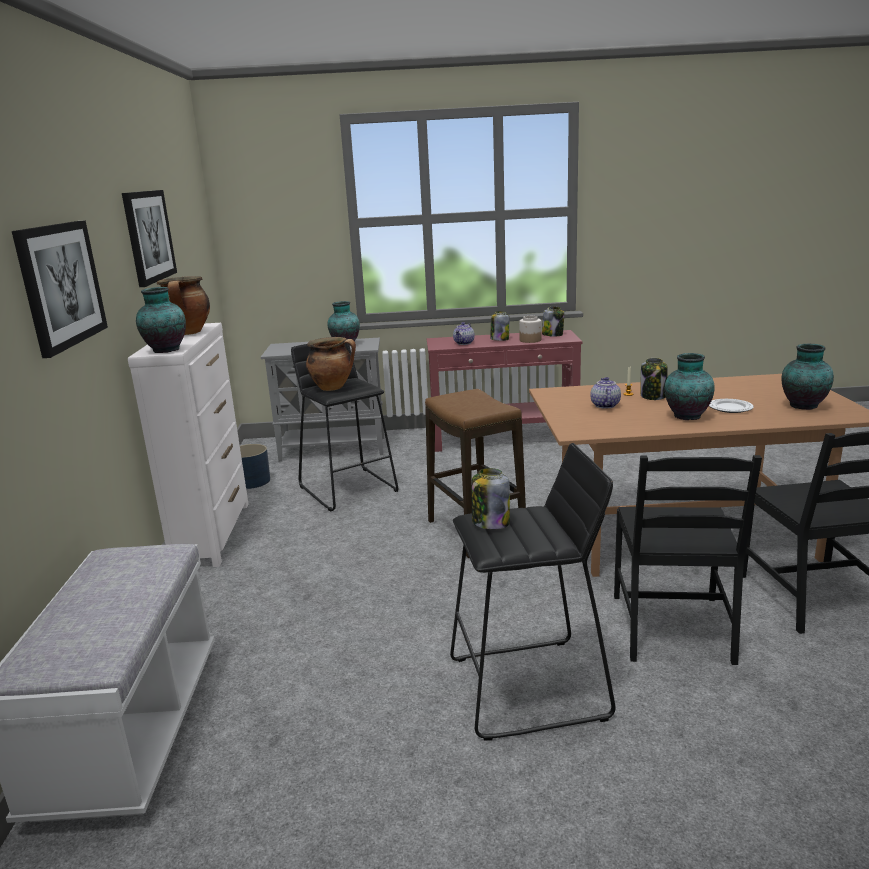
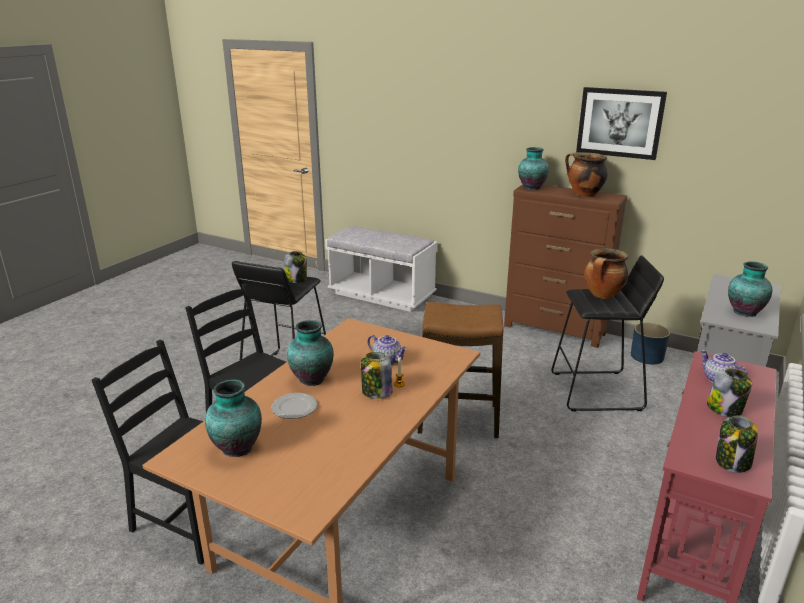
camera: 120 degrees right, 5 degrees up
picture [12,220,108,358] -> none
white dresser [128,323,248,567] -> brown dresser [504,185,627,348]
jar [519,316,541,343] -> none

